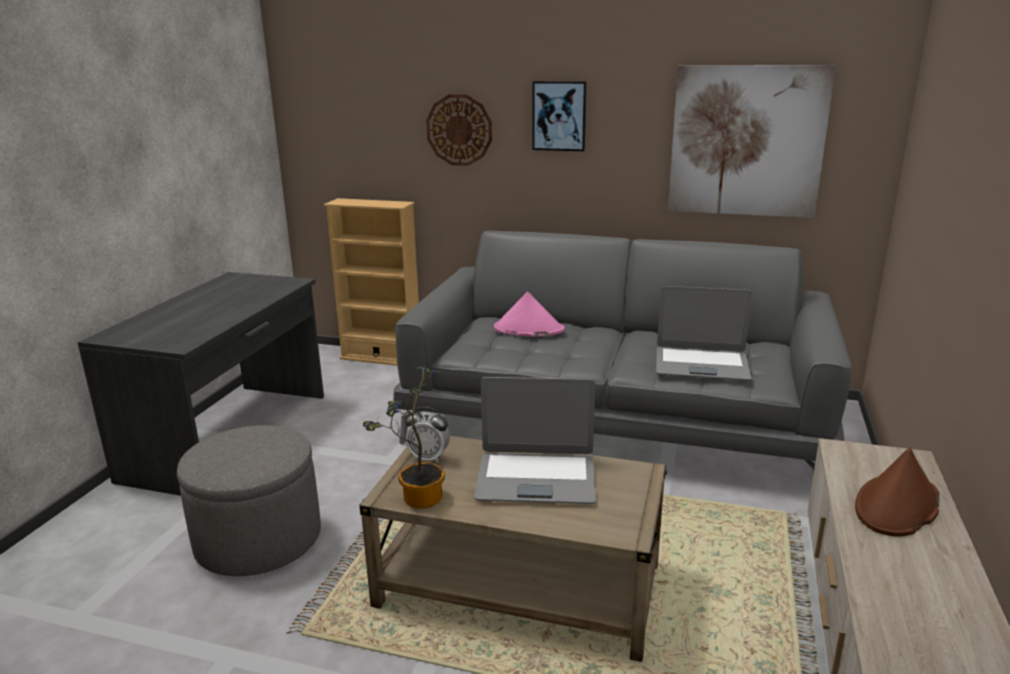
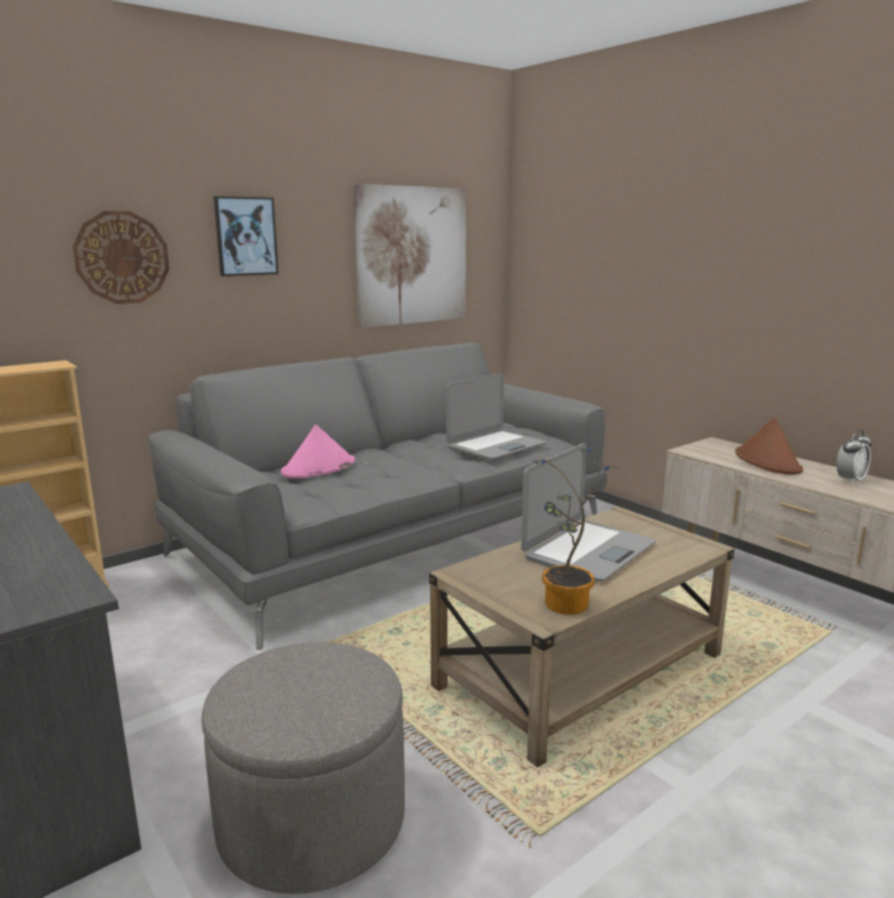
camera: 55 degrees left, 5 degrees down
alarm clock [406,407,450,463] -> alarm clock moved to [837,430,872,484]

